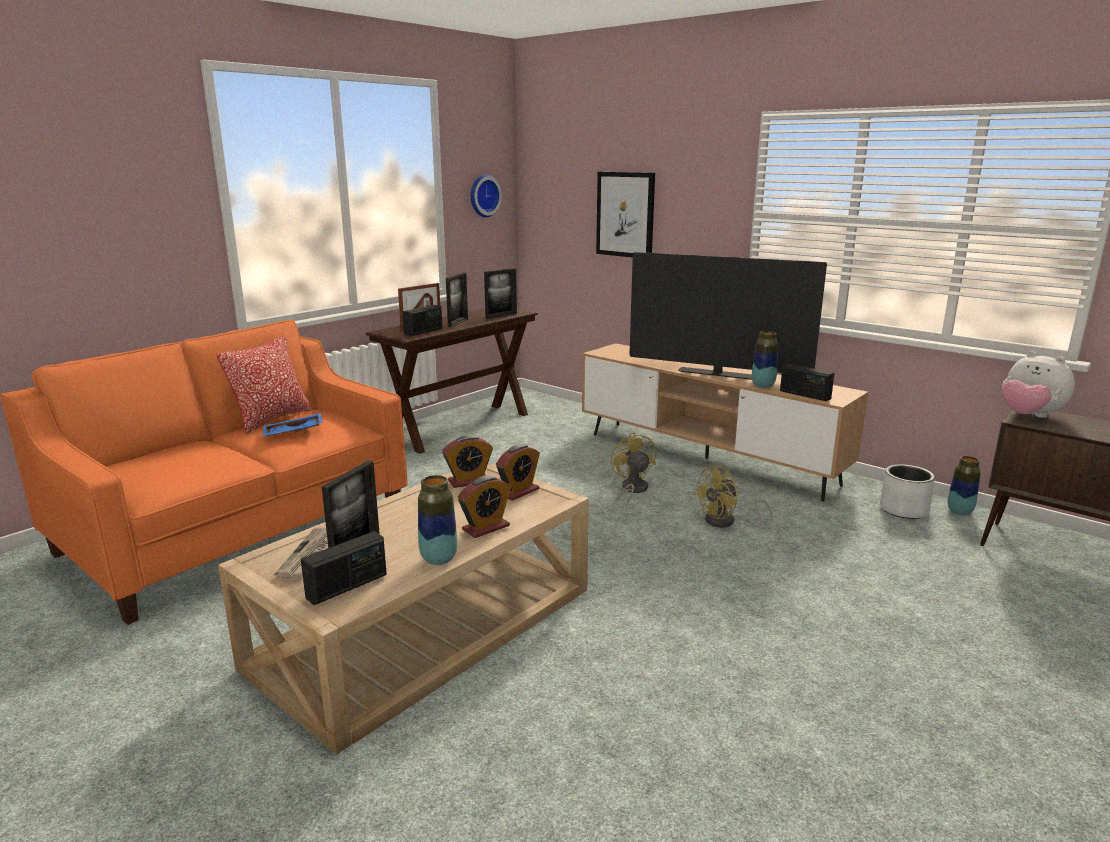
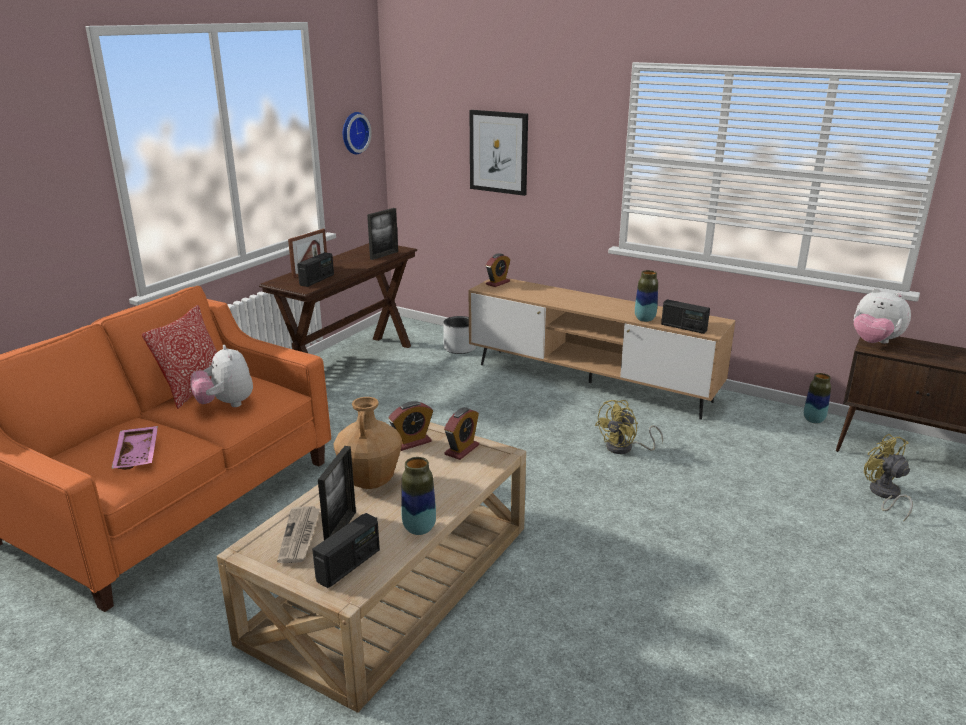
camera: 10 degrees left, 5 degrees up
blue tray [263,413,323,436] -> plush toy [191,345,253,407]
picture frame [446,272,468,327] -> none
alarm clock [458,475,511,538] -> alarm clock moved to [486,253,510,287]
yellow fan [611,432,656,508] -> yellow fan moved to [864,434,913,522]
television [629,252,827,380] -> none
grey planter [880,464,935,519] -> grey planter moved to [443,316,476,354]
none -> pink tray [111,426,158,470]
none -> brown vase [334,397,402,489]

